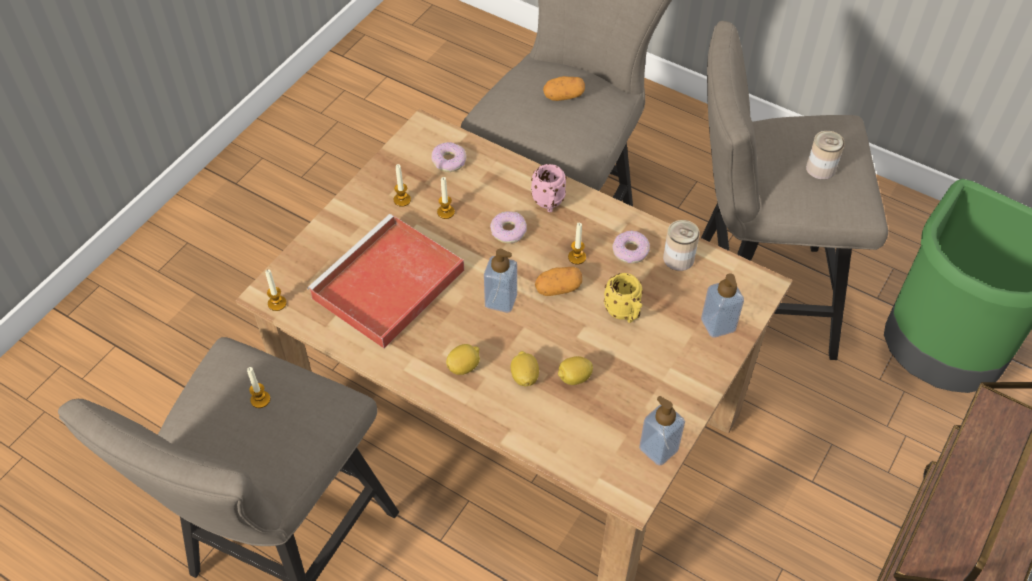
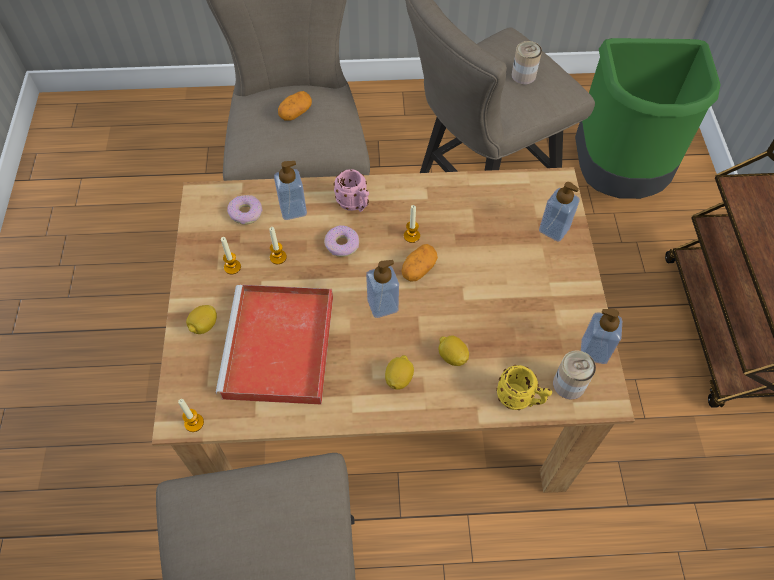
camera: 35 degrees left, 5 degrees up
candle [247,367,270,408] -> none
lemon [558,356,593,385] -> lemon moved to [186,305,217,334]
yellow mug [604,273,643,323] -> yellow mug moved to [496,365,552,410]
donut [612,231,650,264] -> none
can [663,220,700,271] -> can moved to [553,350,596,399]
none -> soap dispenser [274,161,307,220]

